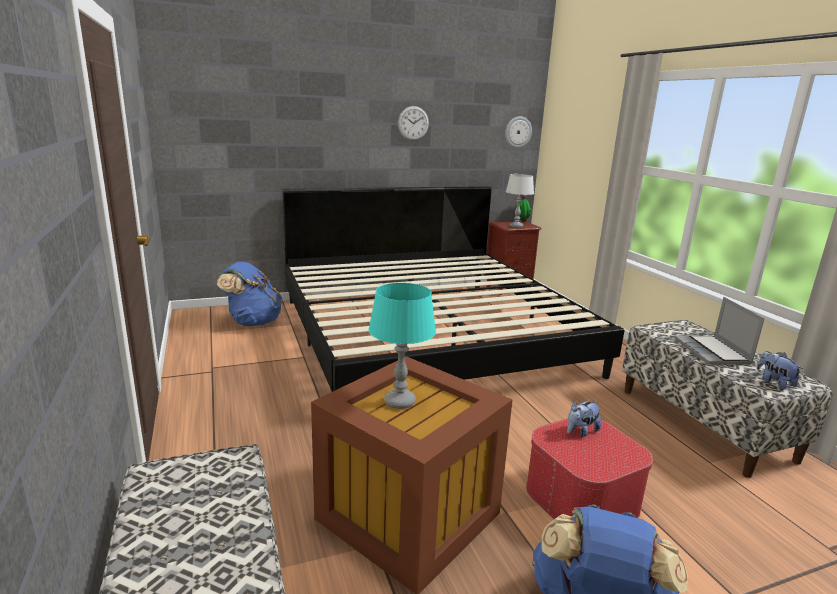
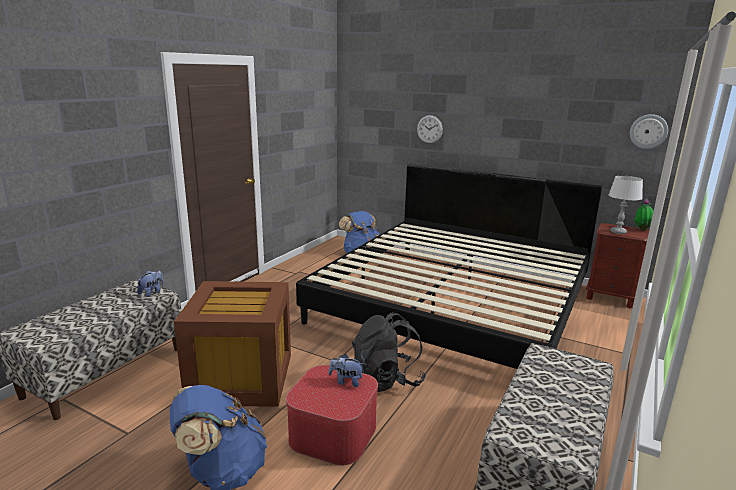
camera: 50 degrees right, 0 degrees up
turquoise table lamp [369,283,436,409] -> none
wall clock [398,106,429,140] -> wall clock moved to [417,115,443,143]
laptop [675,297,765,365] -> none
plush toy [757,351,803,389] -> plush toy moved to [137,270,164,297]
none -> black backpack [352,312,426,392]

